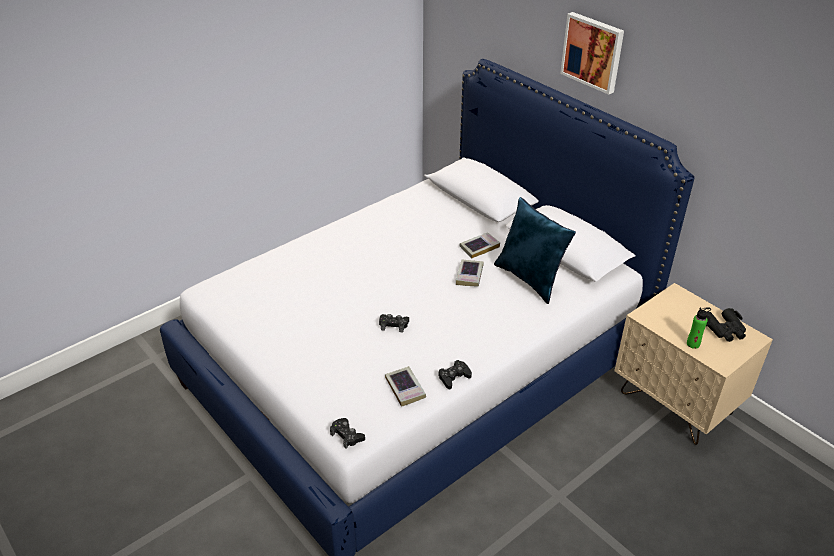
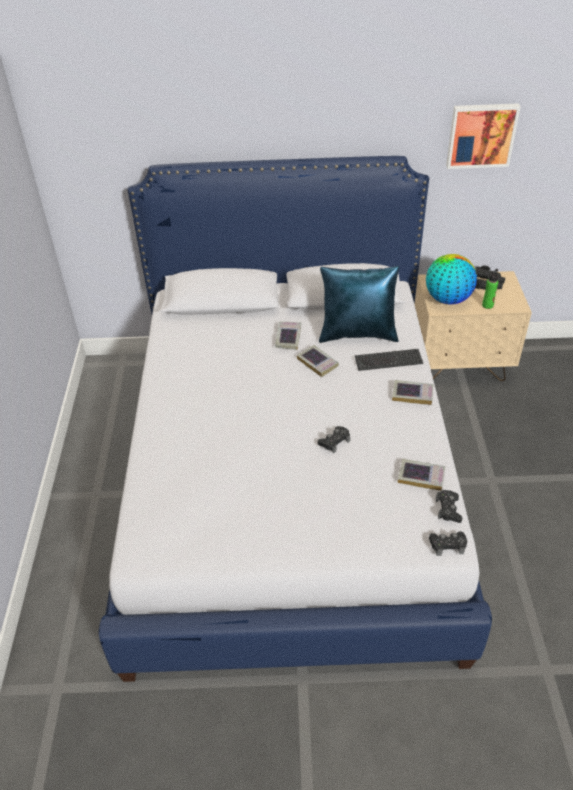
camera: 50 degrees left, 5 degrees up
black game controller [439,360,472,389] -> black game controller moved to [436,490,462,523]
picture [560,12,624,95] -> picture moved to [446,104,520,169]
none -> keyboard [355,349,423,371]
none -> book [392,380,434,405]
none -> globe [426,254,477,304]

